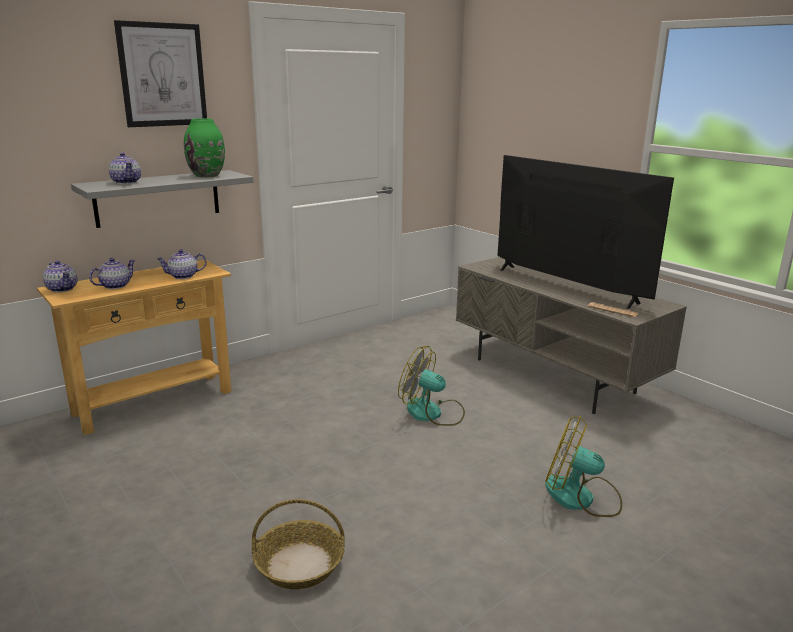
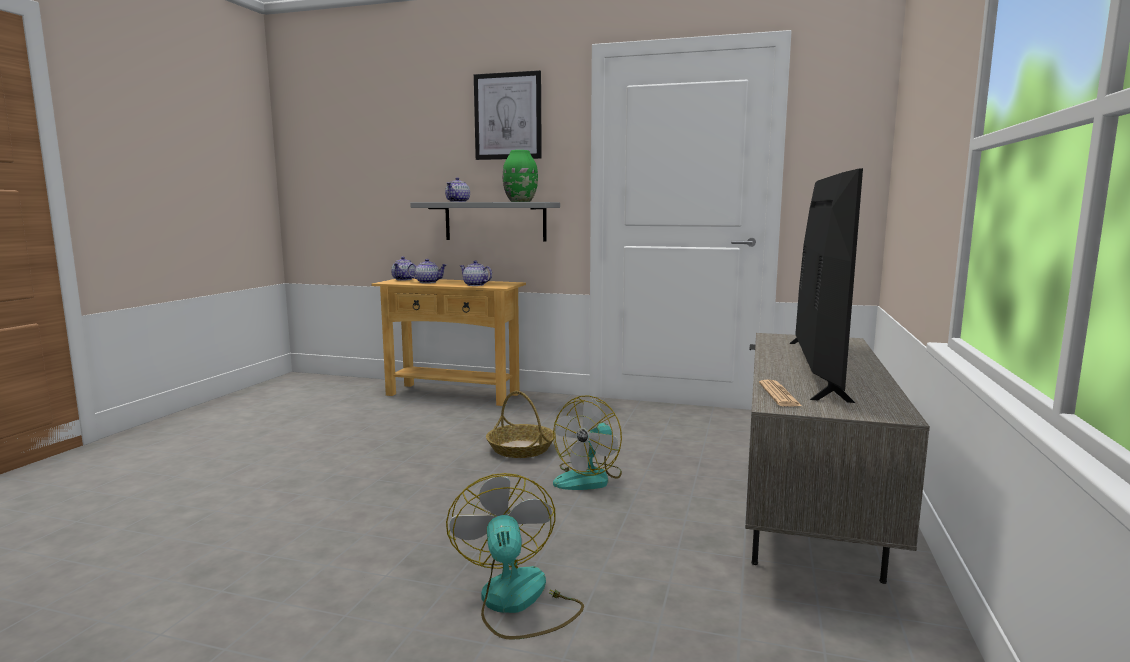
camera: 55 degrees right, 10 degrees down
basket [252,499,345,589] -> basket moved to [486,391,555,458]
fan [398,346,465,426] -> fan turned 135 degrees counterclockwise [553,395,622,490]

